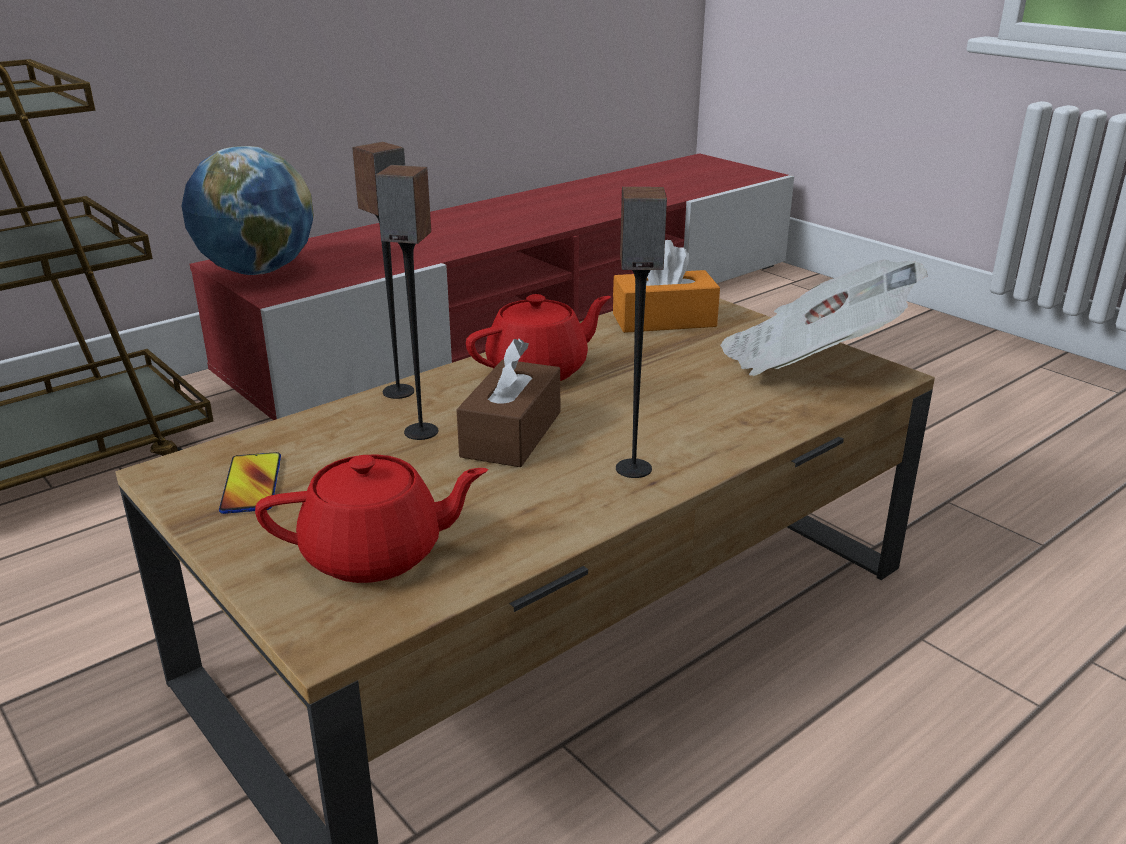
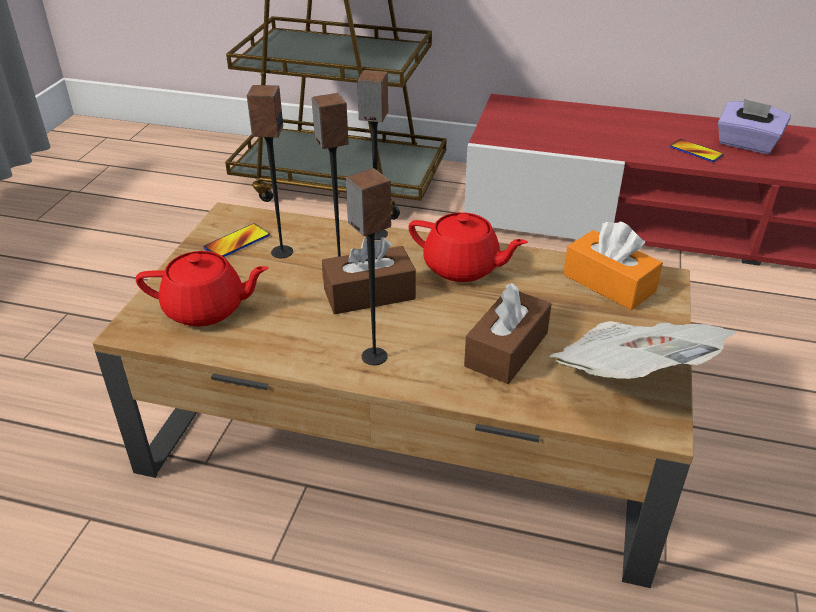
camera: 55 degrees right, 10 degrees up
globe [182,146,314,275] -> none
red teapot [255,454,488,583] -> red teapot turned 45 degrees counterclockwise [136,251,269,326]
none -> speaker [247,85,293,258]
none -> brown tissue box [464,283,551,384]
none -> phone [670,139,724,162]
none -> purple tissue box [718,99,791,154]

